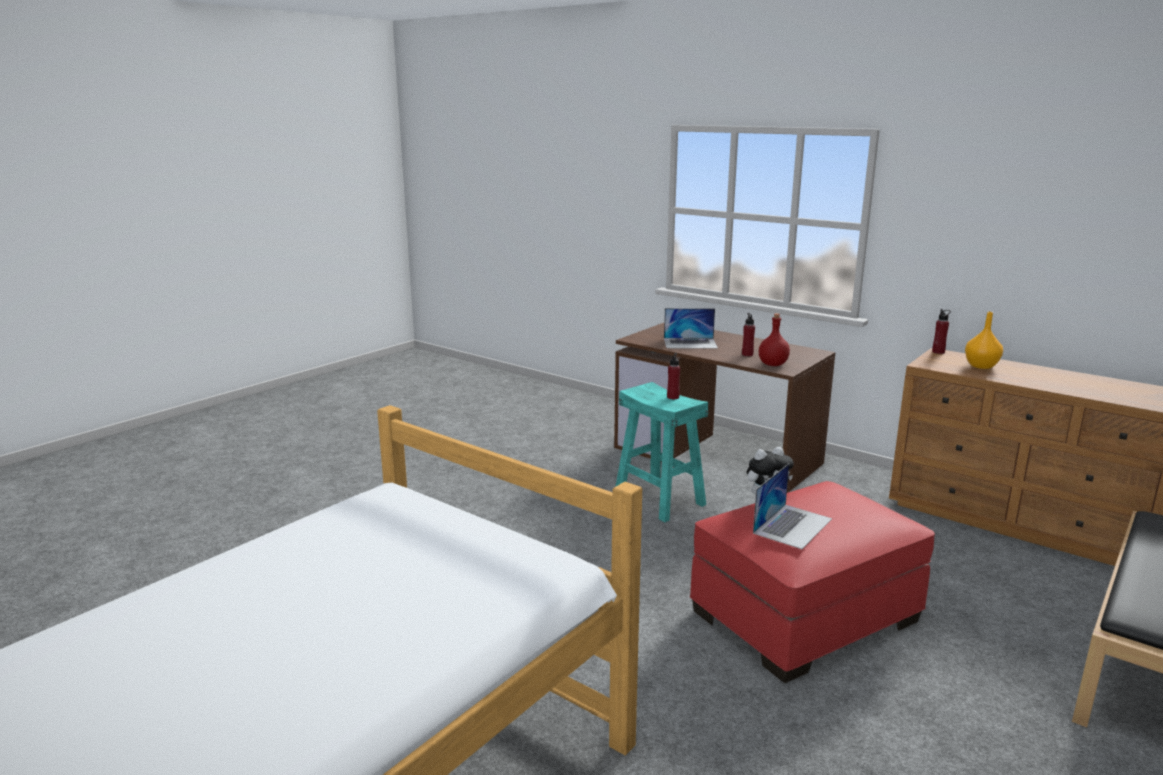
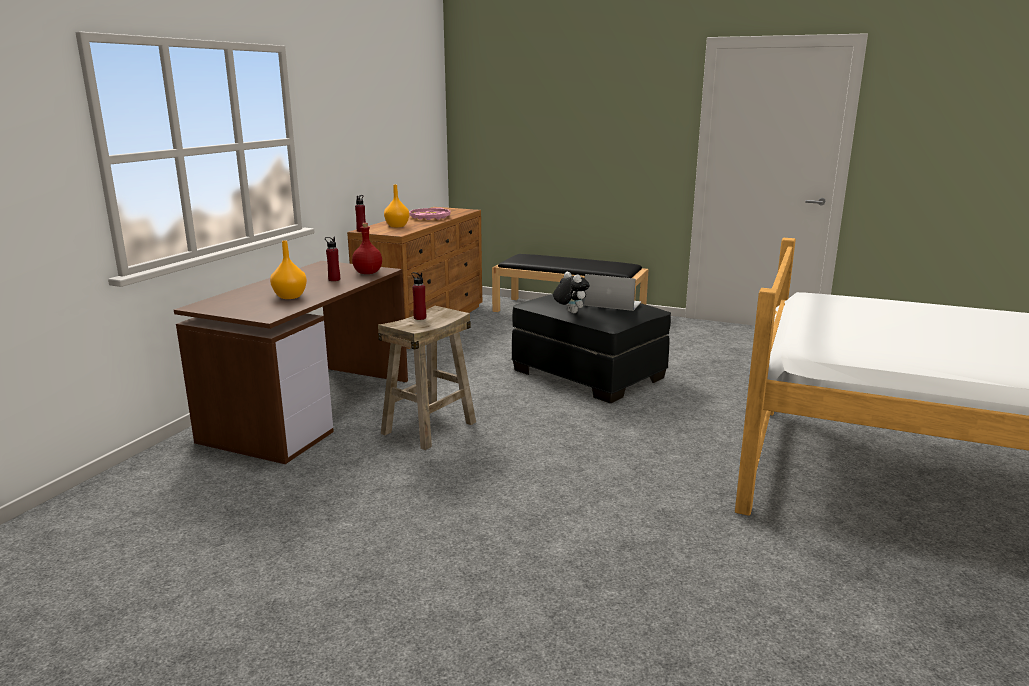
camera: 105 degrees left, 0 degrees up
turquoise stool [615,382,708,522] -> beige stool [378,306,476,450]
laptop [664,308,718,349] -> orange vase [270,241,307,299]
red ottoman [690,481,935,683] -> black ottoman [511,294,671,403]
none -> pink tray [409,208,450,220]

